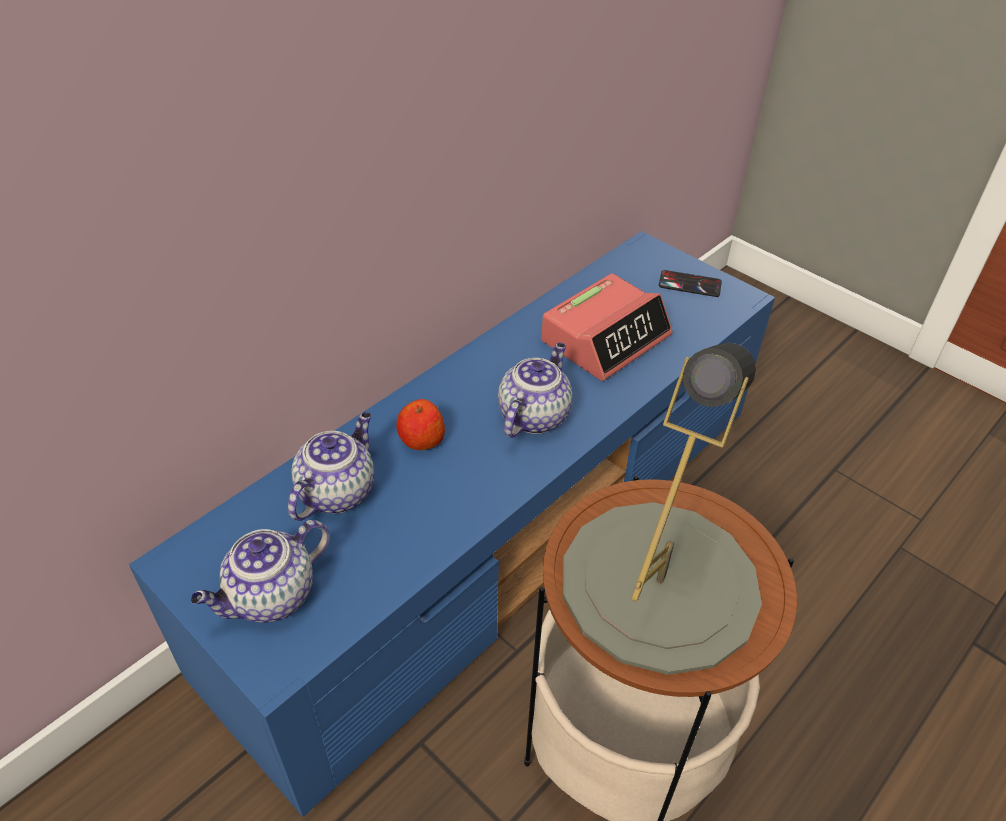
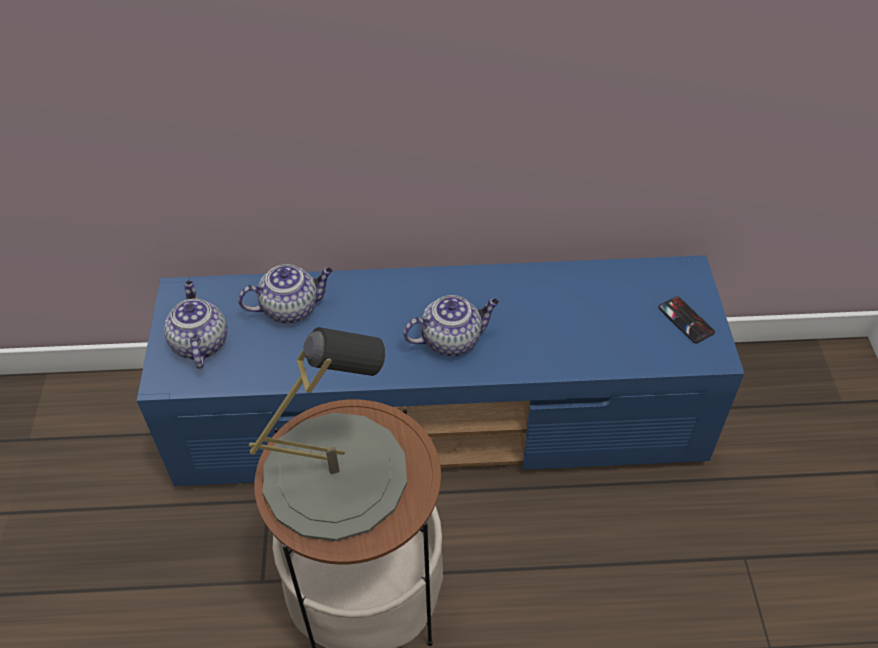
camera: 45 degrees right, 5 degrees up
teapot [191,520,330,623] -> teapot turned 75 degrees clockwise [164,281,227,369]
apple [396,399,445,450] -> none
alarm clock [541,273,672,381] -> none

